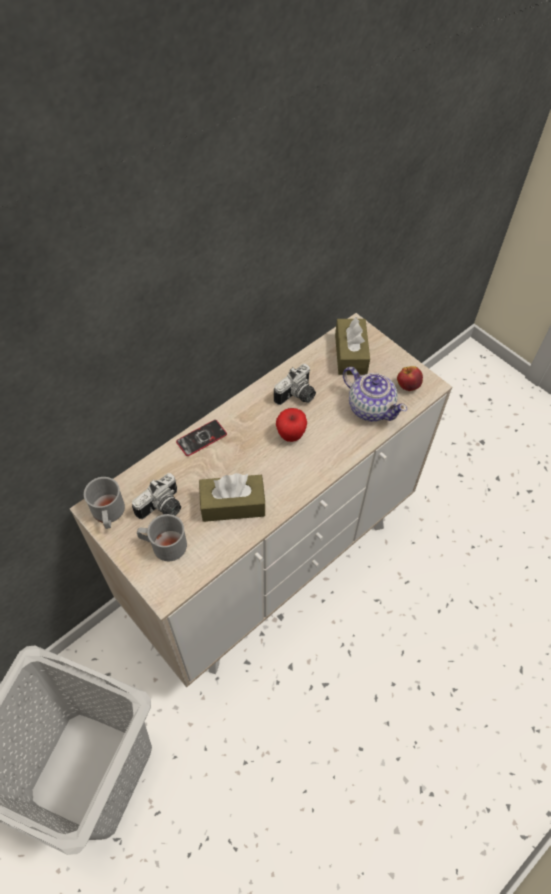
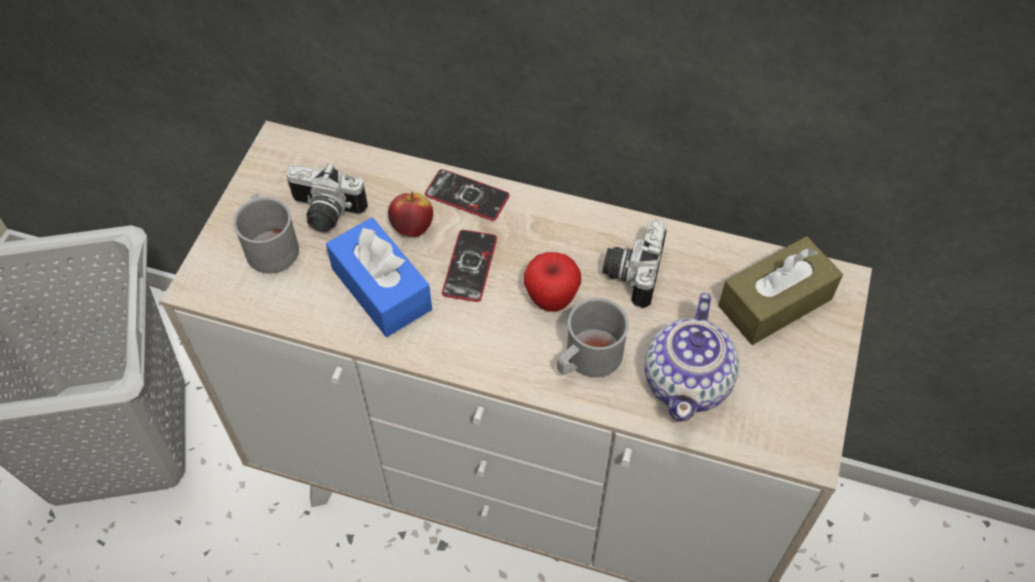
camera: 60 degrees right, 0 degrees up
grey mug [84,477,125,529] -> grey mug moved to [557,298,629,377]
brown tissue box [199,473,266,522] -> blue tissue box [326,218,432,337]
camera [274,364,316,405] -> camera turned 90 degrees clockwise [602,219,667,308]
apple [397,366,423,391] -> apple moved to [388,192,433,237]
none -> phone [442,230,497,302]

